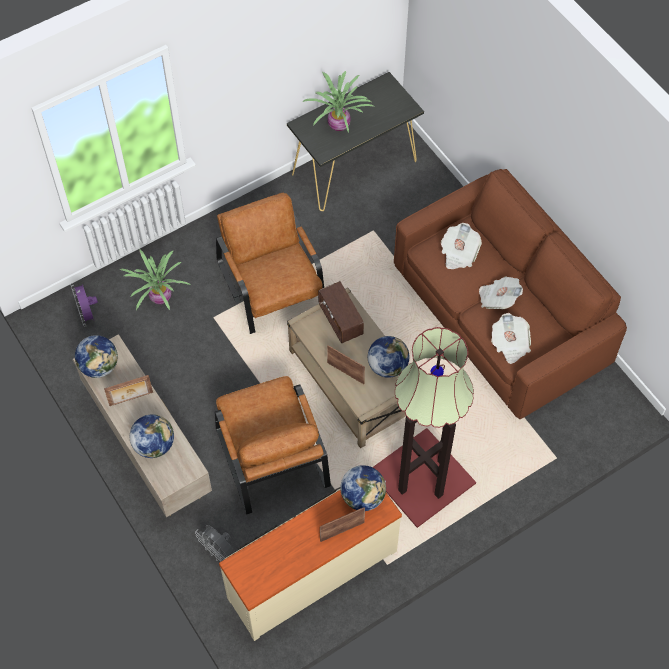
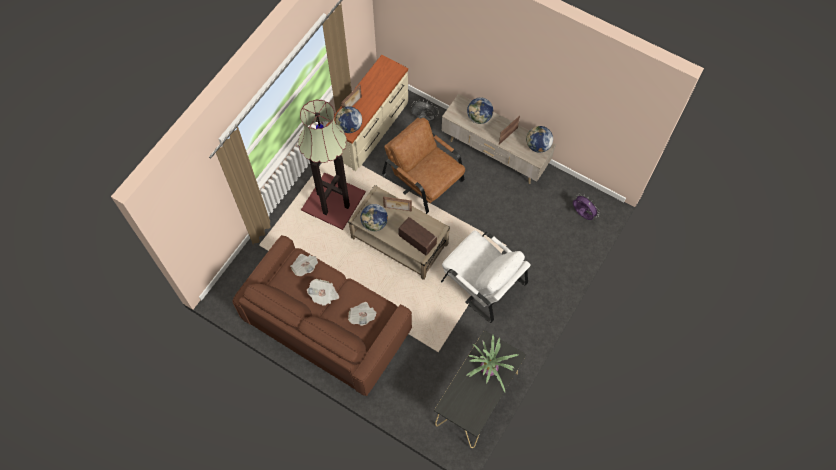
camera: 155 degrees right, 5 degrees up
potted plant [119,249,191,310] -> none
brown armchair [216,193,324,334] -> white armchair [441,230,531,323]

